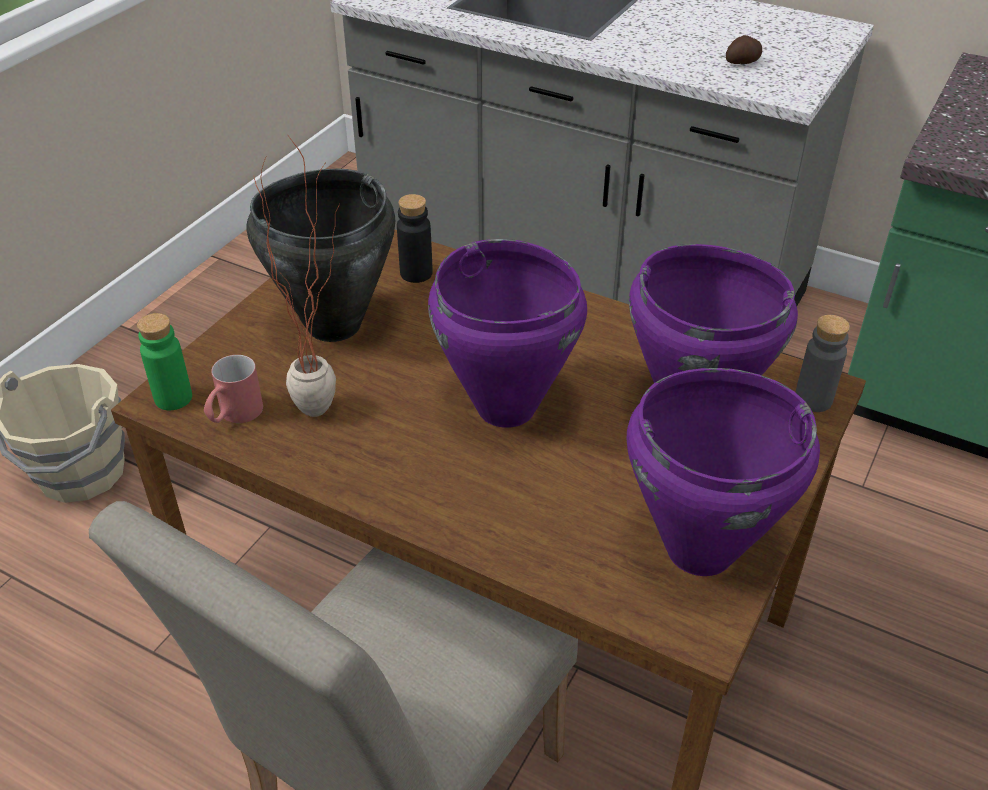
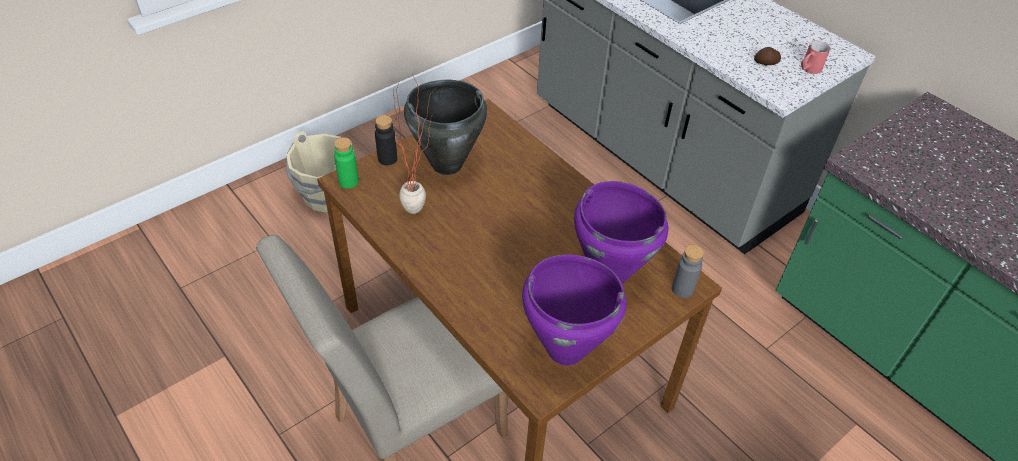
camera: 20 degrees right, 5 degrees up
red mug [204,355,263,423] -> red mug moved to [801,41,830,74]
black bottle [397,194,433,283] -> black bottle moved to [375,115,397,165]
purple cooking pot [428,239,587,428] -> none

